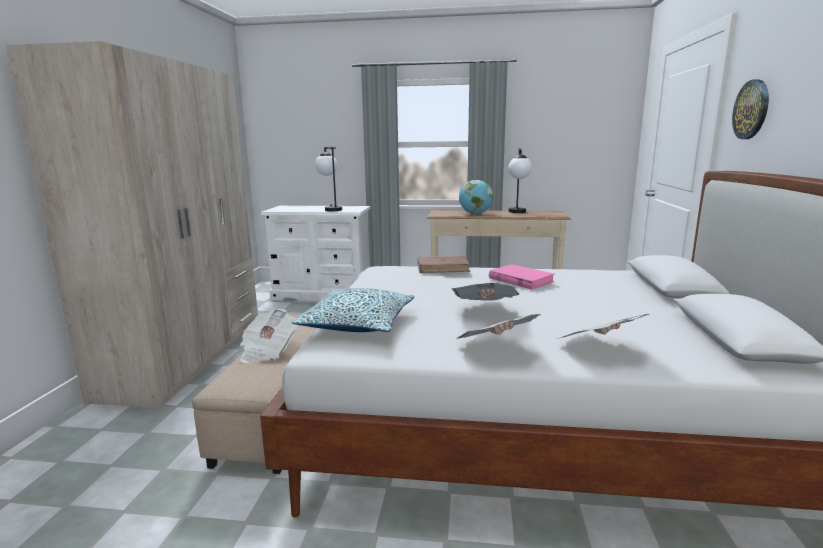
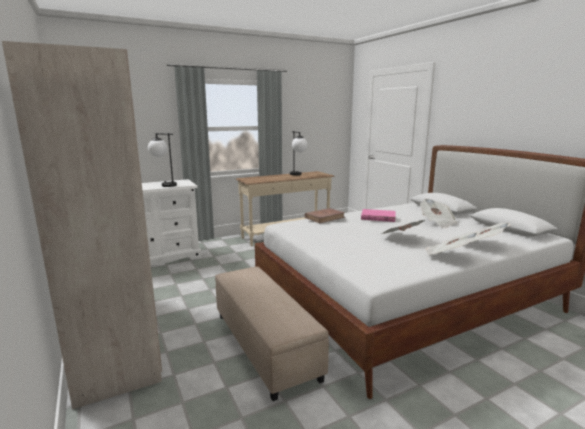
camera: 35 degrees left, 0 degrees up
newspaper [240,309,299,363] -> newspaper moved to [420,199,457,228]
pillow [291,288,414,332] -> none
globe [459,180,493,214] -> none
wall clock [732,79,769,139] -> none

